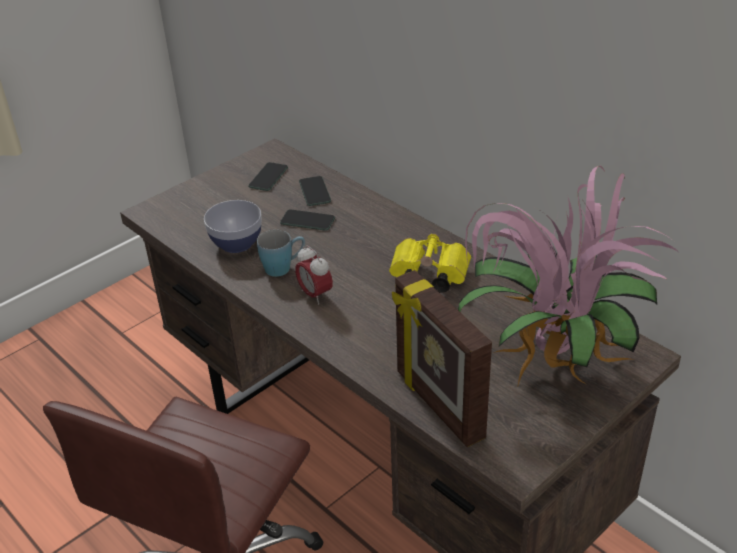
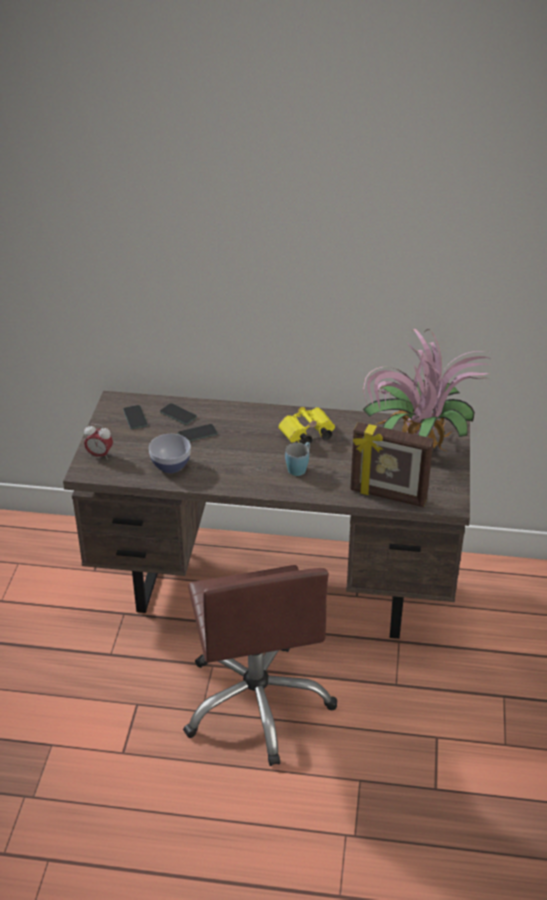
camera: 40 degrees left, 0 degrees up
blue mug [257,230,305,277] -> blue mug moved to [285,442,310,476]
alarm clock [295,246,333,305] -> alarm clock moved to [84,424,113,460]

